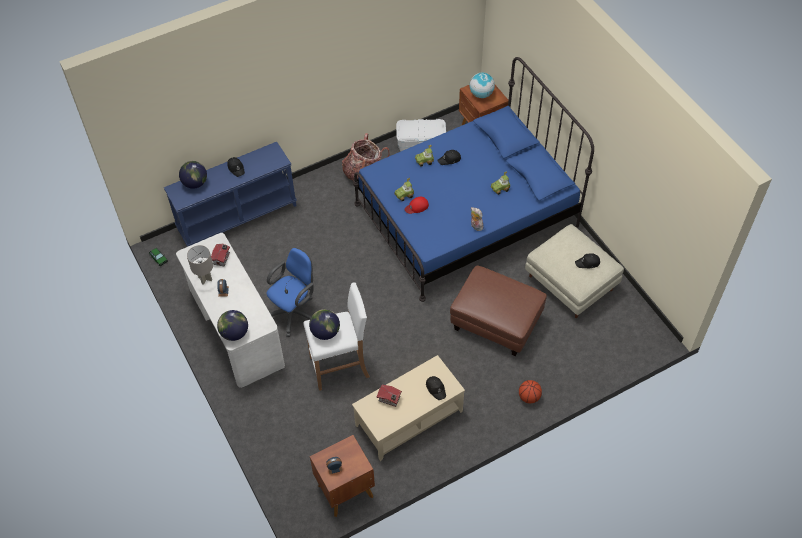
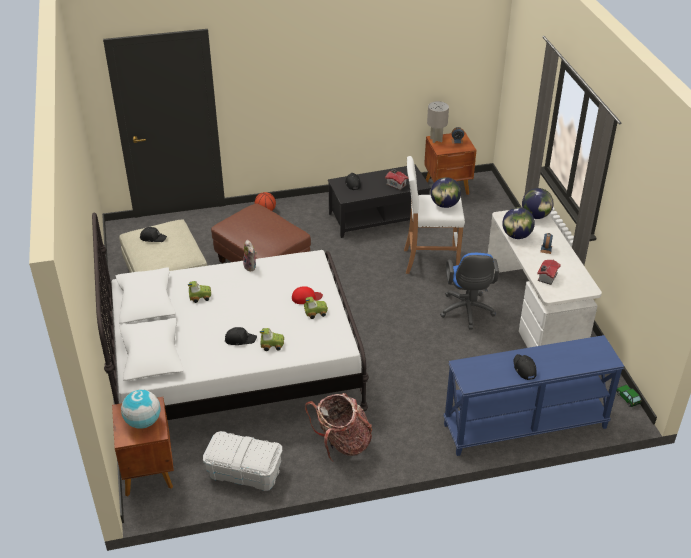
camera: 165 degrees left, 15 degrees down
globe [179,161,207,189] -> globe moved to [502,207,535,239]
grey table lamp [187,245,213,285] -> grey table lamp moved to [427,101,449,143]
blue office chair [267,247,314,337] -> blue office chair turned 60 degrees counterclockwise [440,253,499,329]
beige coffee table [352,355,465,461] -> black coffee table [328,165,431,238]
blue bed [353,57,594,302] -> white bed [92,213,369,420]

